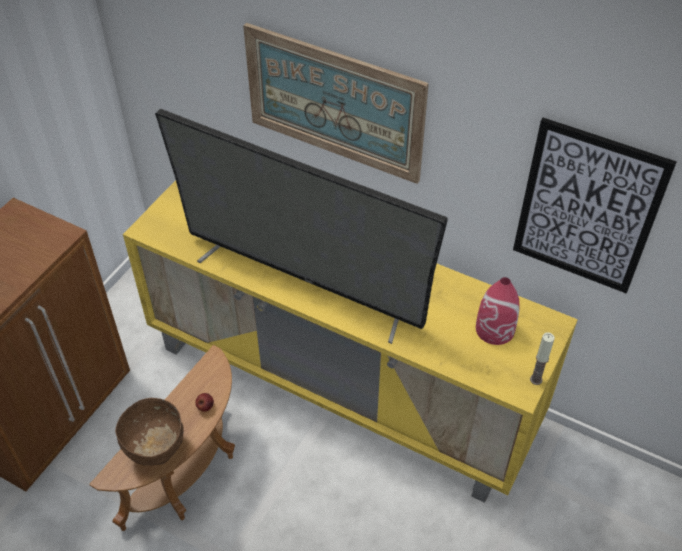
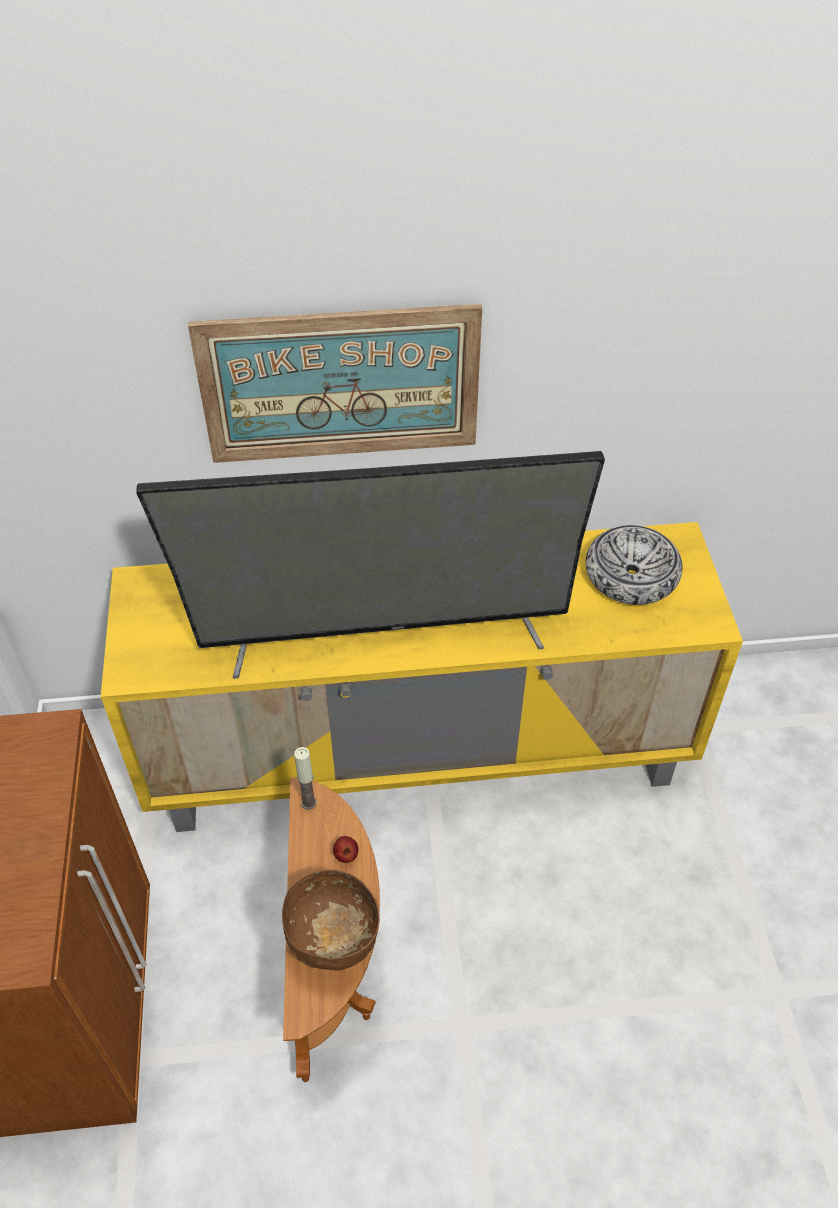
camera: 35 degrees left, 0 degrees up
red vase [476,277,519,345] -> bowl [586,525,683,605]
picture [513,118,677,293] -> none
candle [530,332,555,385] -> candle moved to [294,747,317,810]

